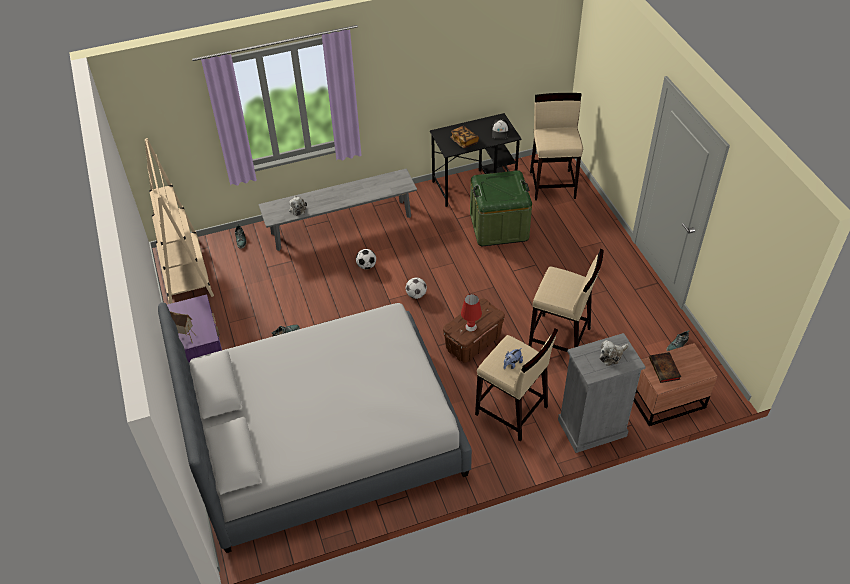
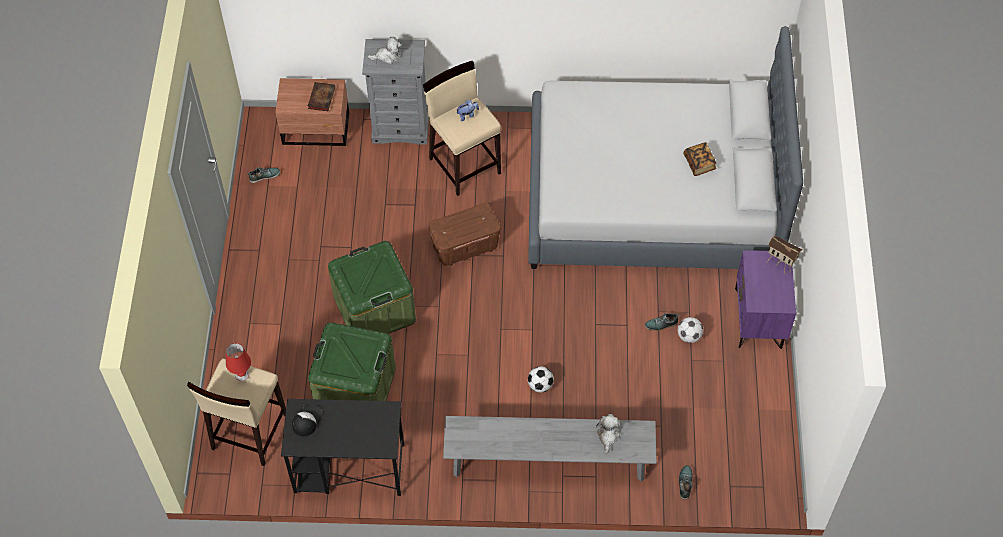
camera: 160 degrees left, 10 degrees up
beige bookcase [145,138,214,304] -> none
football [406,278,427,299] -> football moved to [678,317,703,343]
book [450,126,479,148] -> book moved to [684,142,716,176]
red table lamp [461,294,482,332] -> red table lamp moved to [226,343,251,381]
beige stool [529,249,604,352] -> none
none -> green storage box [328,241,416,334]

